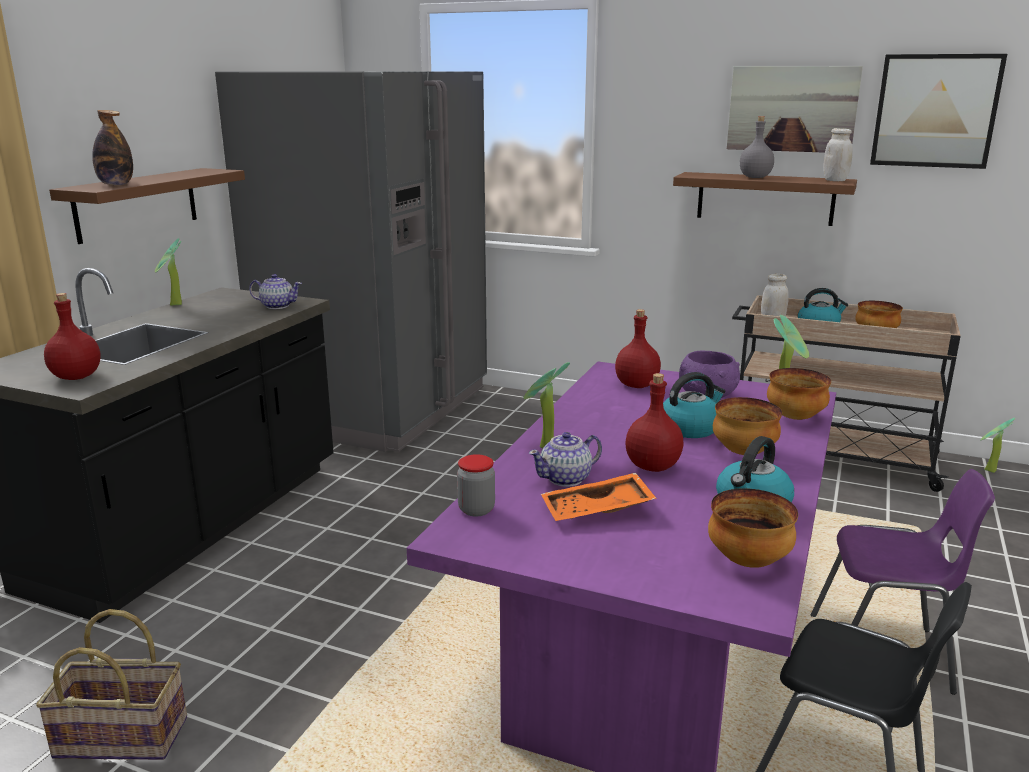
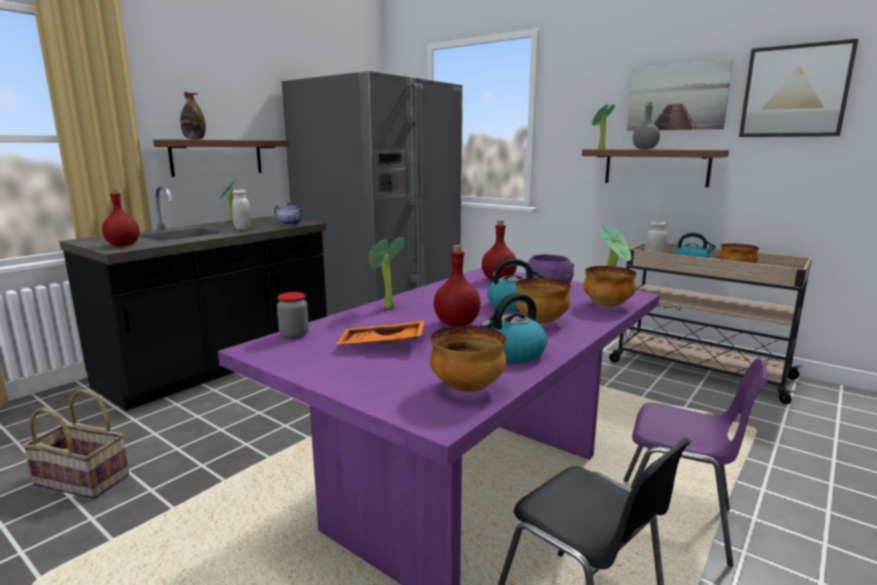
camera: 15 degrees right, 5 degrees down
teapot [529,432,602,487] -> none
white jar [823,128,853,181] -> white jar moved to [232,190,251,230]
potted plant [981,418,1016,473] -> potted plant moved to [592,104,615,149]

